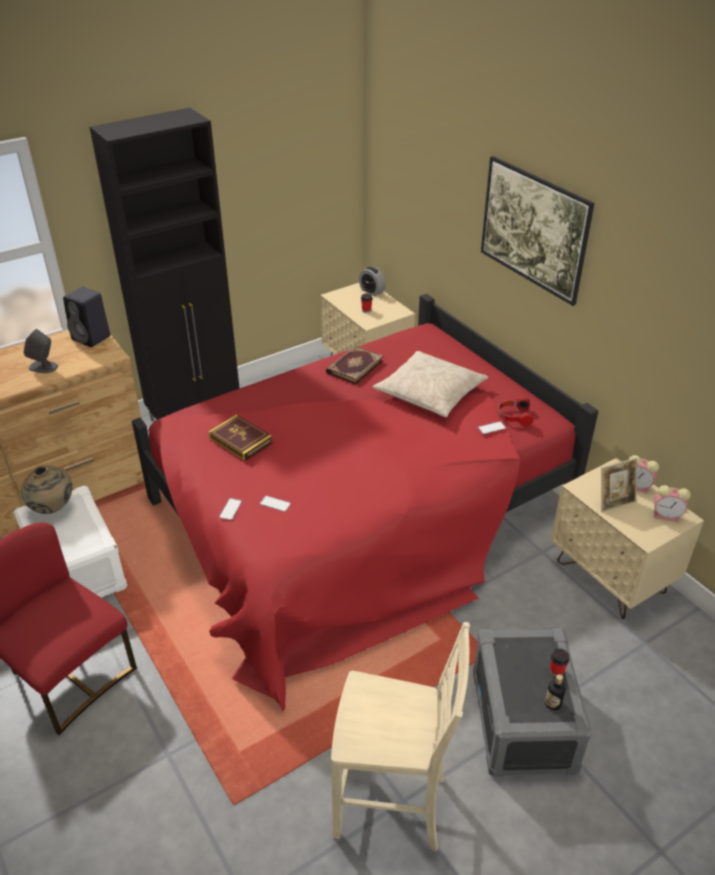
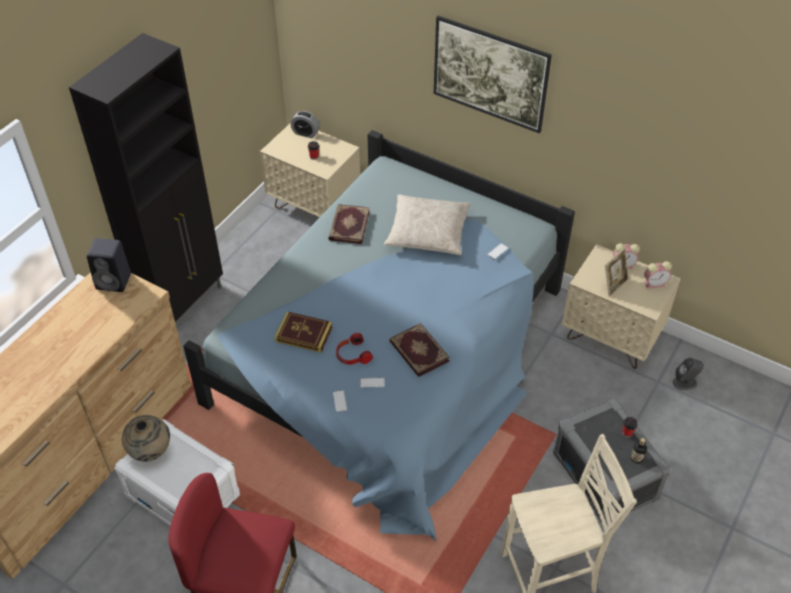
camera: 25 degrees left, 10 degrees up
grey speaker [23,329,58,373] -> grey speaker moved to [673,358,704,390]
red bed [132,294,598,712] -> blue bed [183,130,575,542]
headphones [497,396,534,426] -> headphones moved to [336,333,373,365]
none -> book [389,323,450,377]

